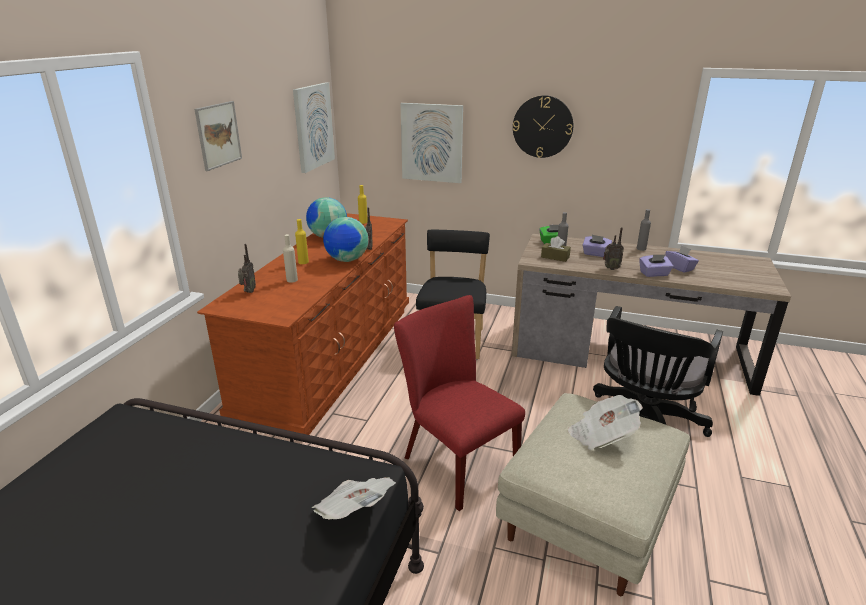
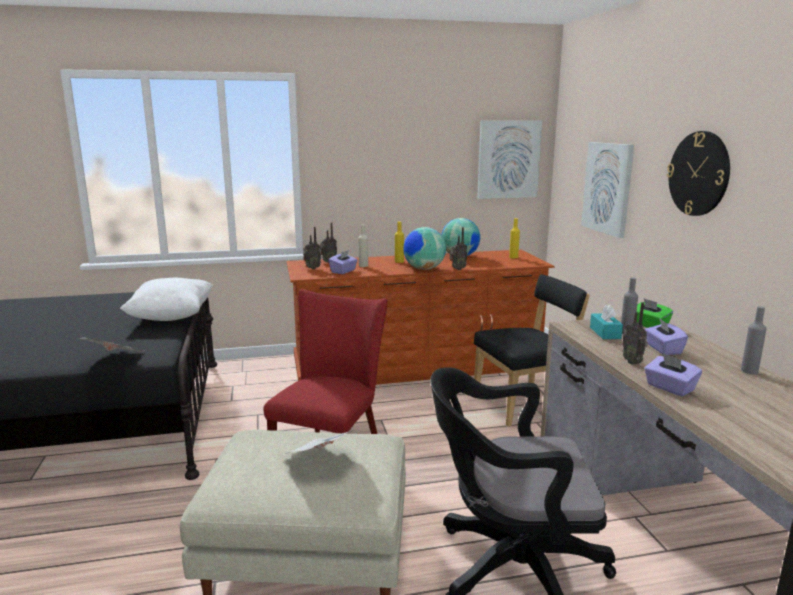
camera: 60 degrees right, 10 degrees down
picture [194,101,242,171] -> none
brown tissue box [541,236,571,262] -> turquoise tissue box [590,305,623,339]
purple tissue box [666,245,699,273] -> purple tissue box moved to [329,250,358,274]
none -> white pillow [120,278,213,321]
none -> radio [303,227,321,269]

